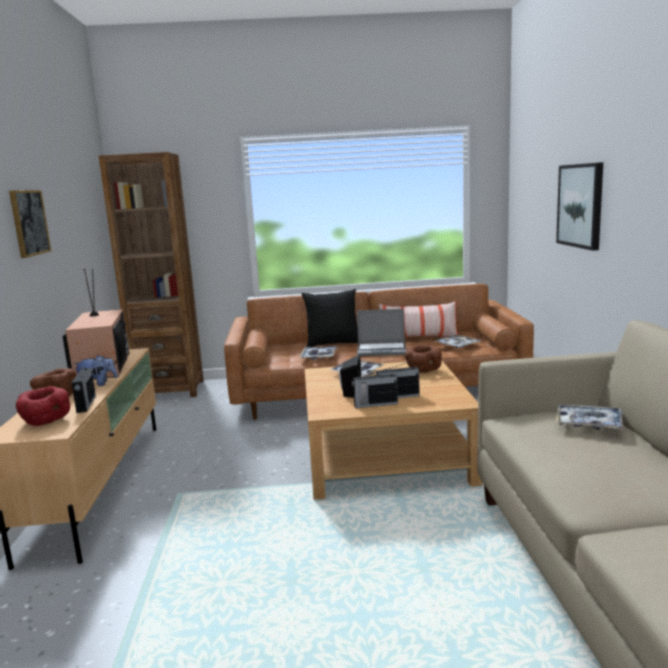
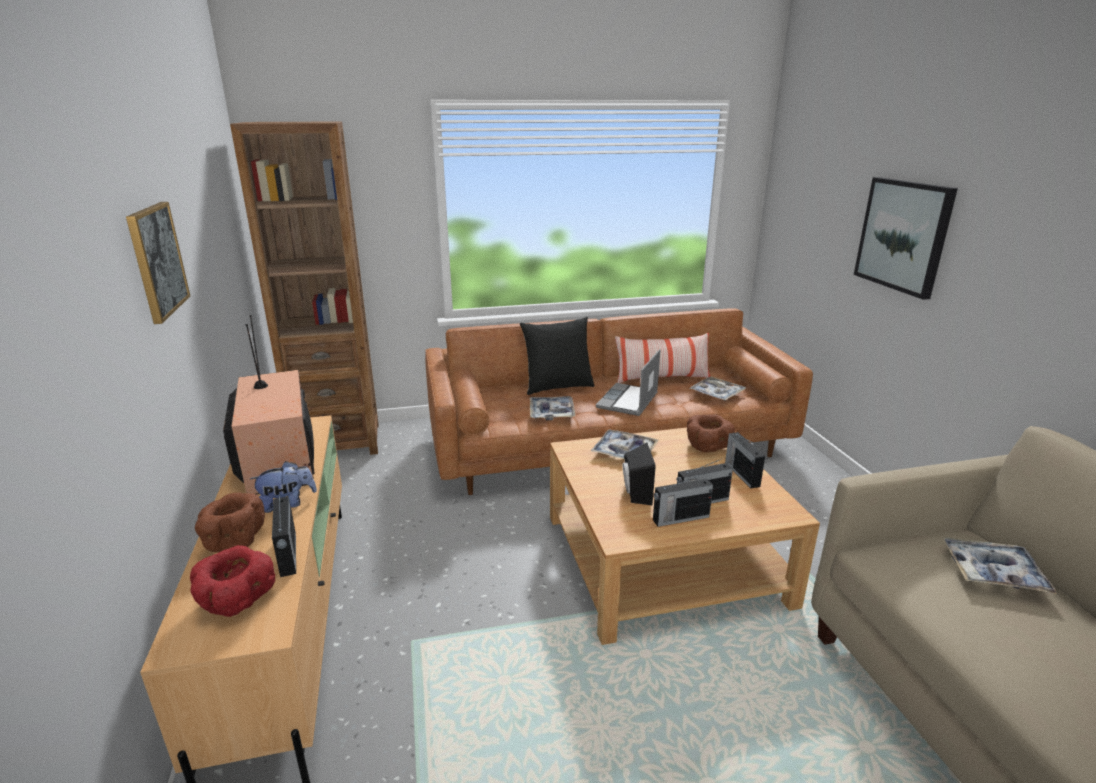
camera: 10 degrees left, 10 degrees up
laptop [357,309,406,356] -> laptop turned 120 degrees clockwise [596,349,660,416]
none -> radio [725,432,765,488]

